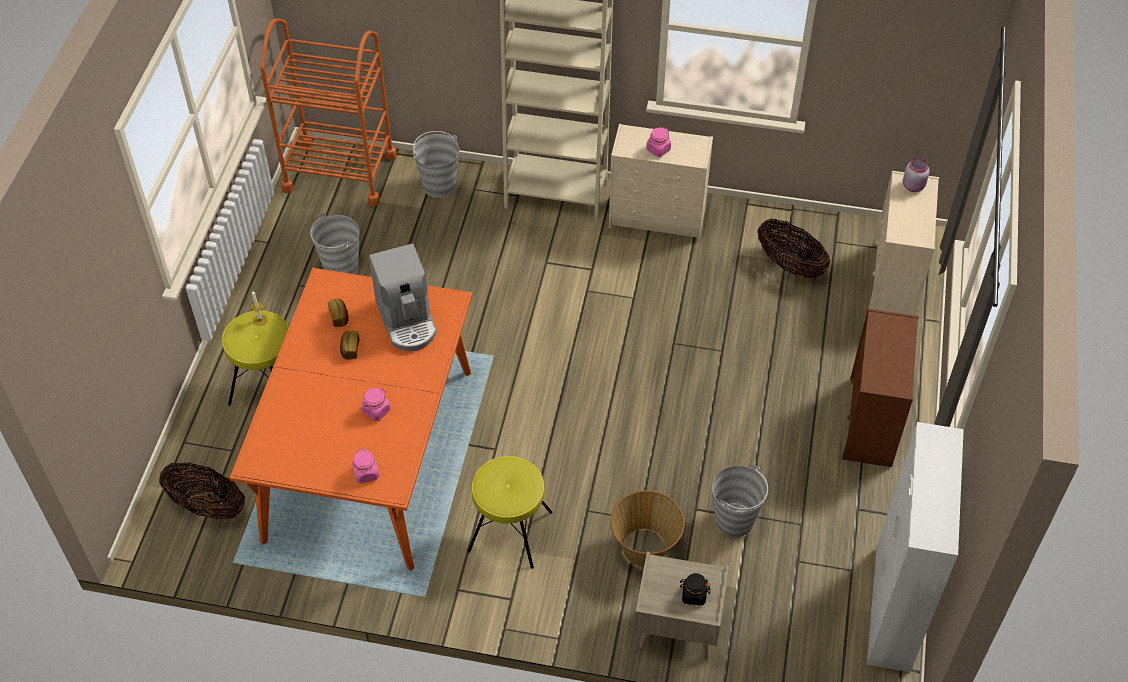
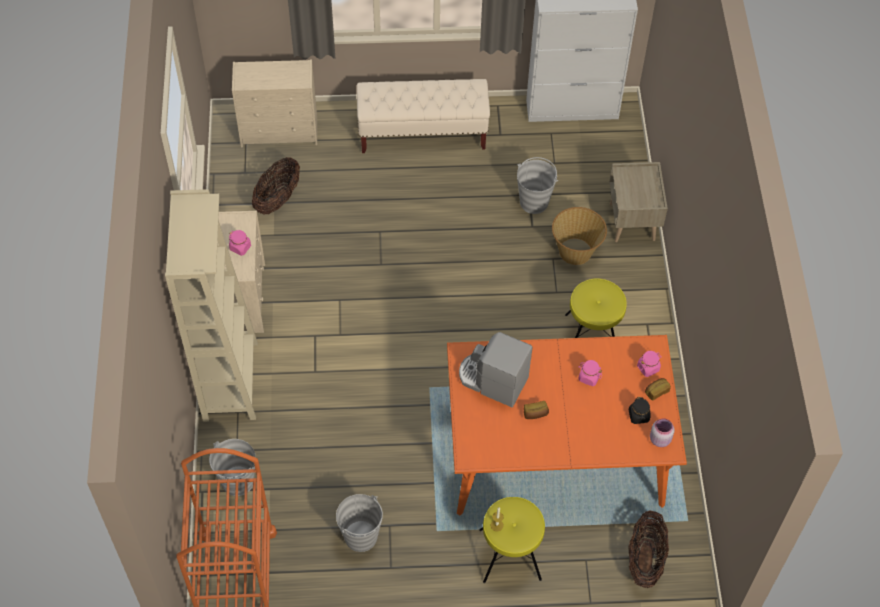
camera: 105 degrees left, 5 degrees up
bread [328,299,349,327] -> bread moved to [645,378,671,401]
coffee machine [369,244,437,351] -> coffee machine turned 120 degrees counterclockwise [459,332,533,407]
black jar [679,573,710,605] -> black jar moved to [629,397,651,424]
brown dresser [842,308,919,467] -> beige bench [357,79,490,153]
pink jar [903,158,929,192] -> pink jar moved to [650,418,675,447]

